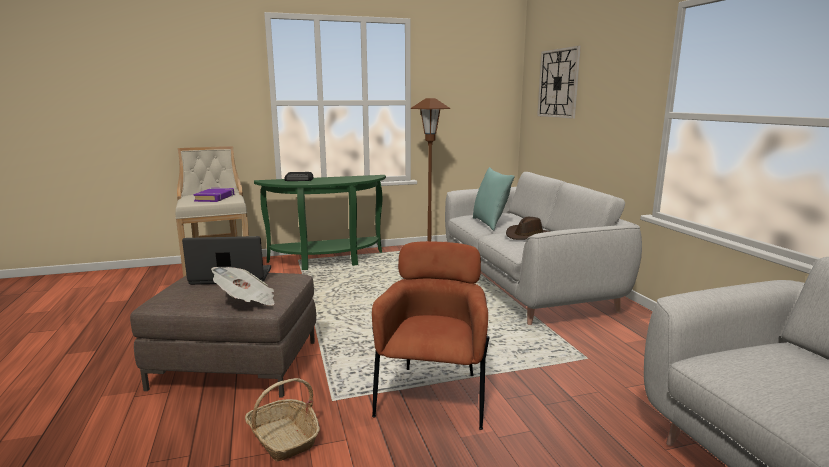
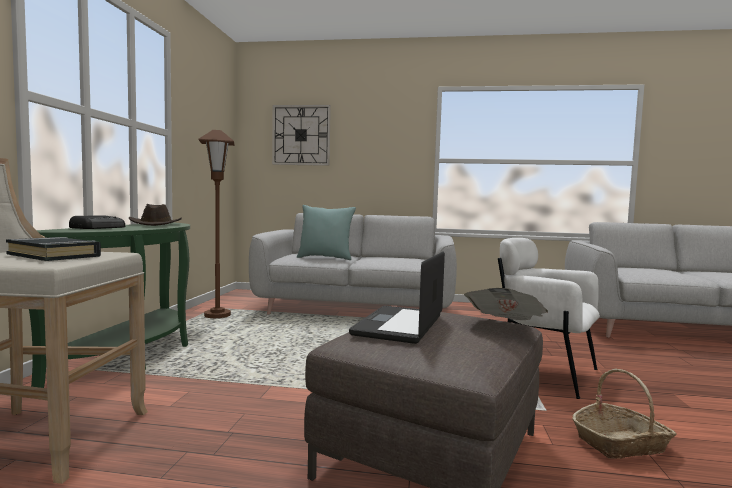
camera: 65 degrees left, 10 degrees down
purple book [193,188,234,202] -> black book [6,237,101,261]
brown armchair [372,241,490,430] -> white armchair [498,238,600,399]
brown hat [506,217,550,240] -> brown hat moved to [129,204,182,226]

